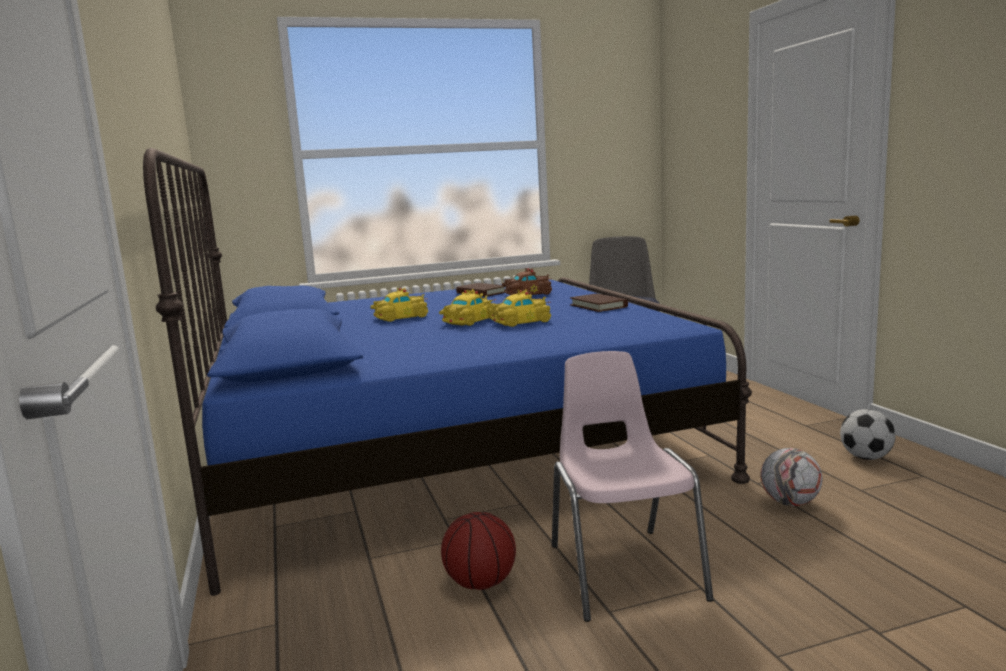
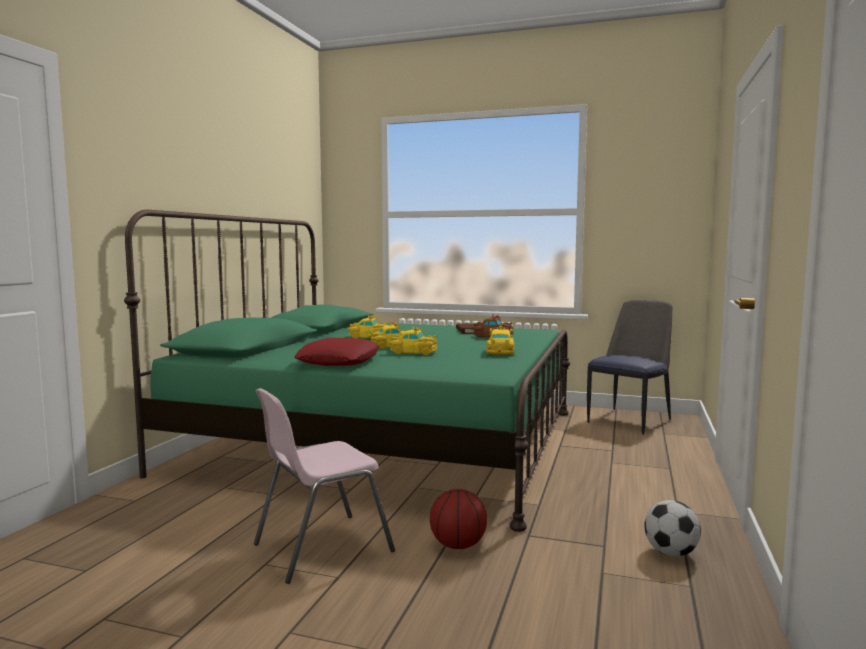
camera: 35 degrees right, 5 degrees down
blue bed [143,148,752,596] -> green bed [124,210,570,532]
basketball [441,512,516,590] -> basketball moved to [430,489,487,549]
pink chair [552,351,714,622] -> pink chair turned 150 degrees counterclockwise [254,388,395,584]
brown book [570,294,628,312] -> yellow toy car [486,326,514,355]
football [761,448,822,506] -> none
none -> red pillow [294,338,379,366]

